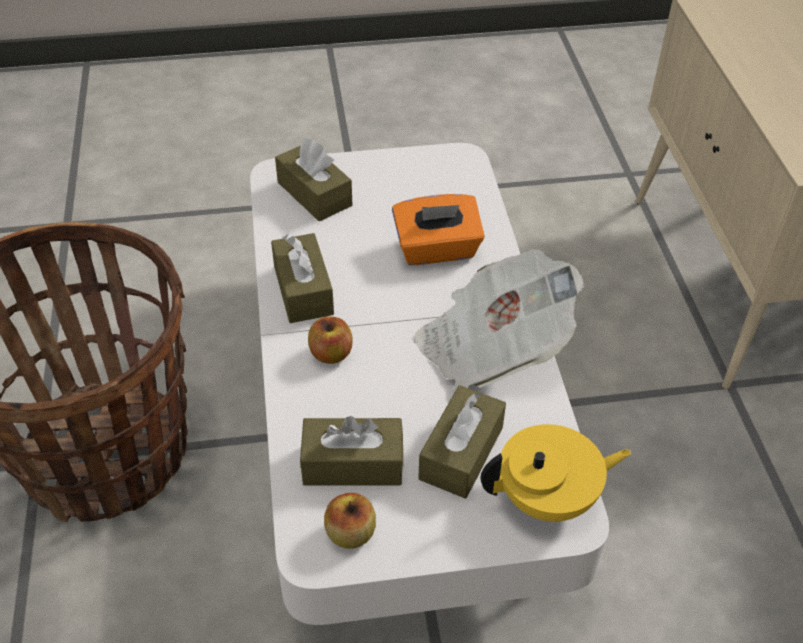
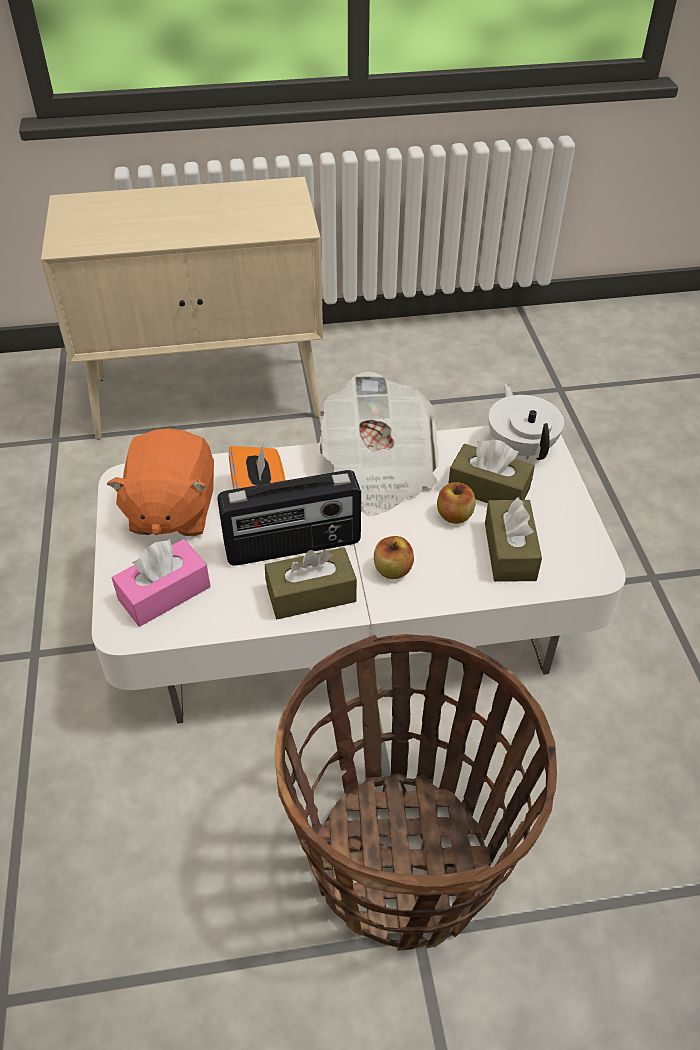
camera: 90 degrees left, 0 degrees up
brown tissue box [275,138,352,222] -> pink tissue box [112,539,211,627]
apple [324,493,376,549] -> apple moved to [437,482,476,524]
yellow teapot [480,424,632,522] -> white teapot [488,383,564,460]
none -> orange plush toy [107,428,214,536]
none -> radio [217,470,361,566]

